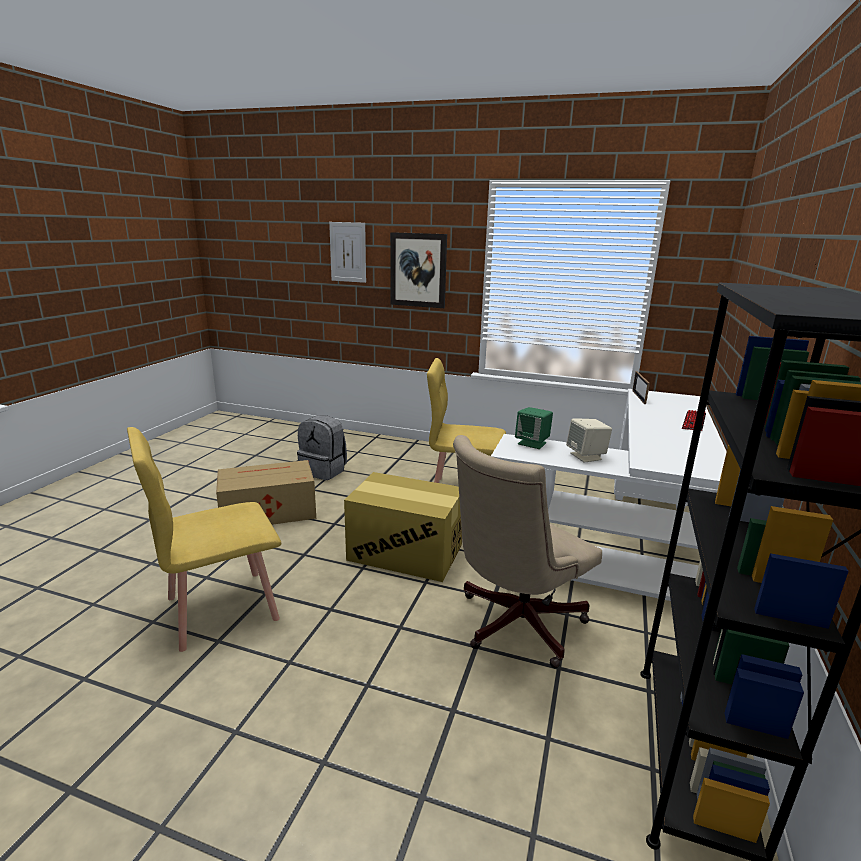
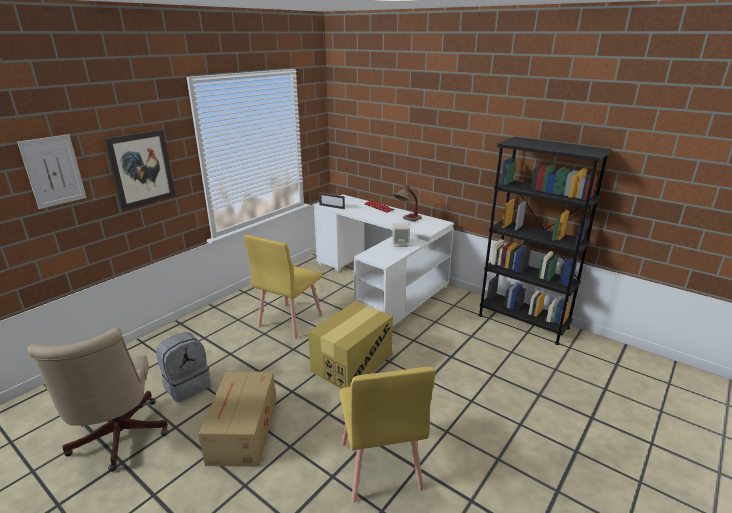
camera: 70 degrees left, 5 degrees up
beige office chair [453,435,602,668] -> beige office chair moved to [28,327,168,472]
green speaker [515,407,553,449] -> none
none -> table lamp [393,184,422,222]

